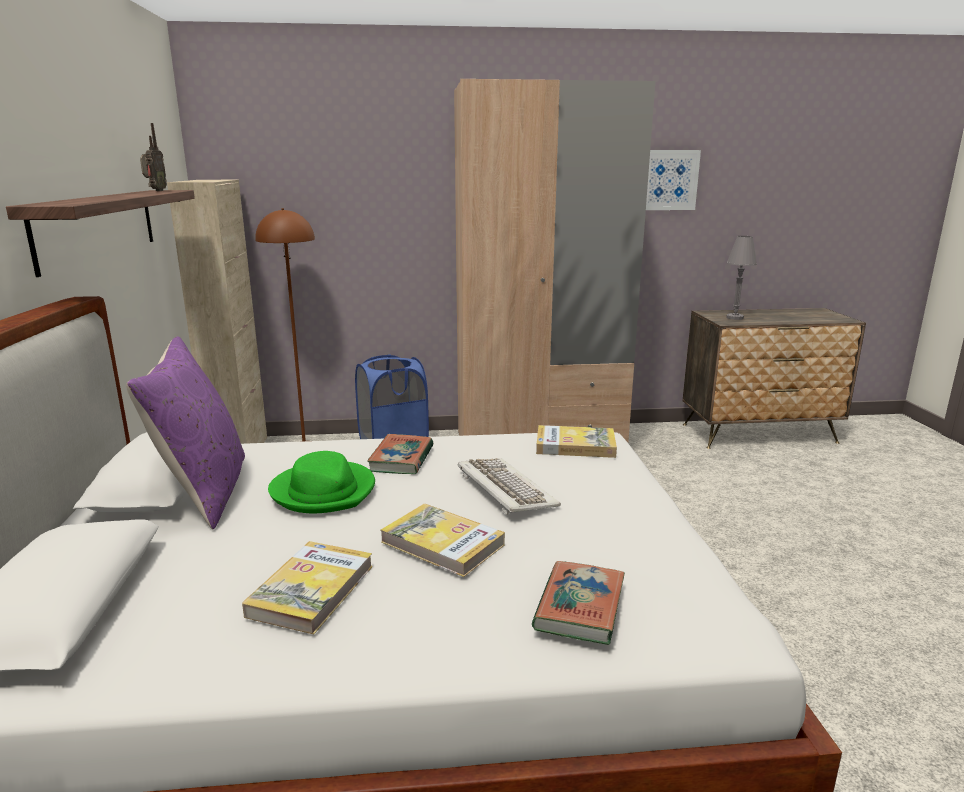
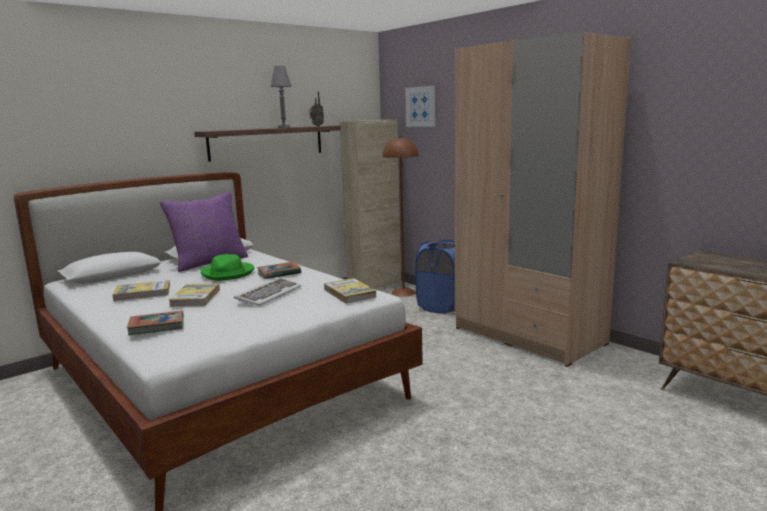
camera: 55 degrees right, 5 degrees down
picture [646,150,701,210] -> picture moved to [405,86,435,127]
grey table lamp [726,236,757,320] -> grey table lamp moved to [271,66,292,128]

